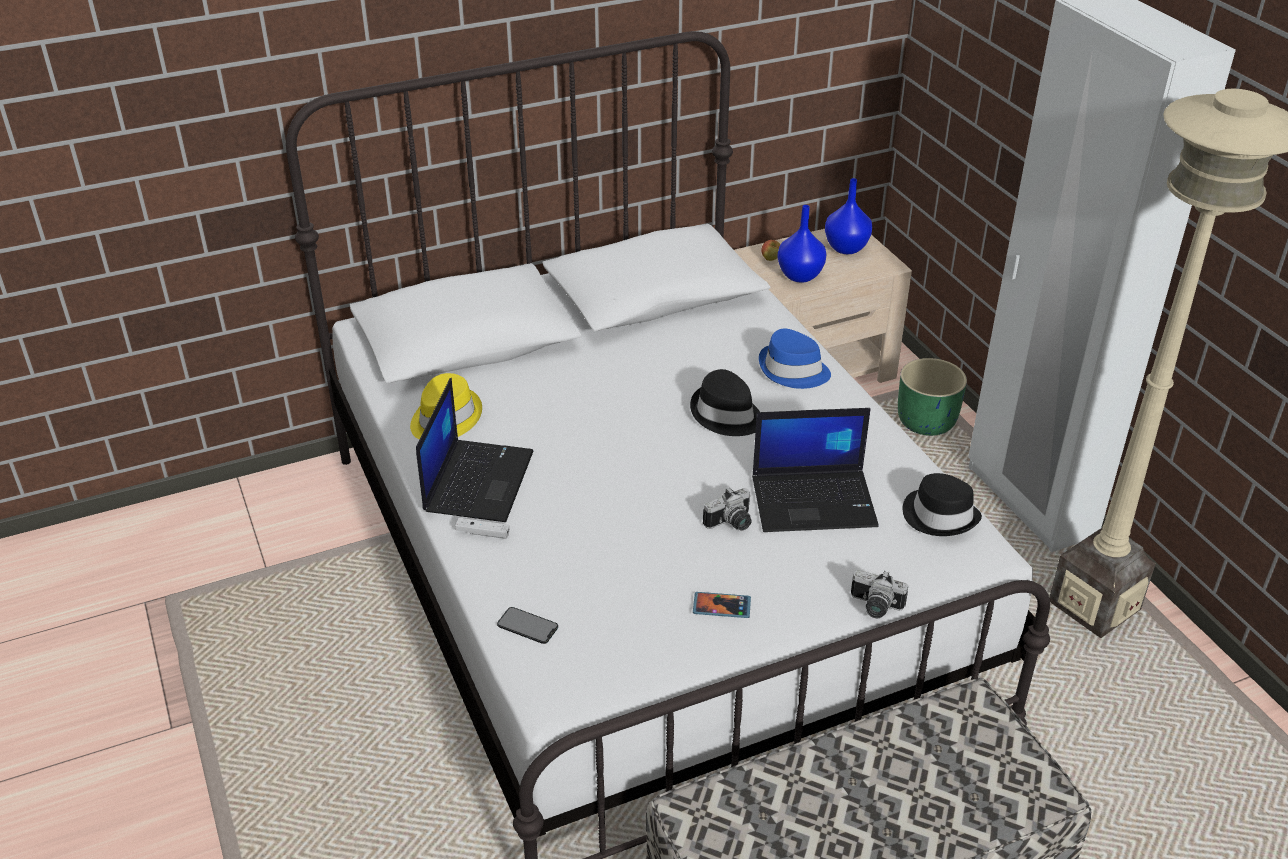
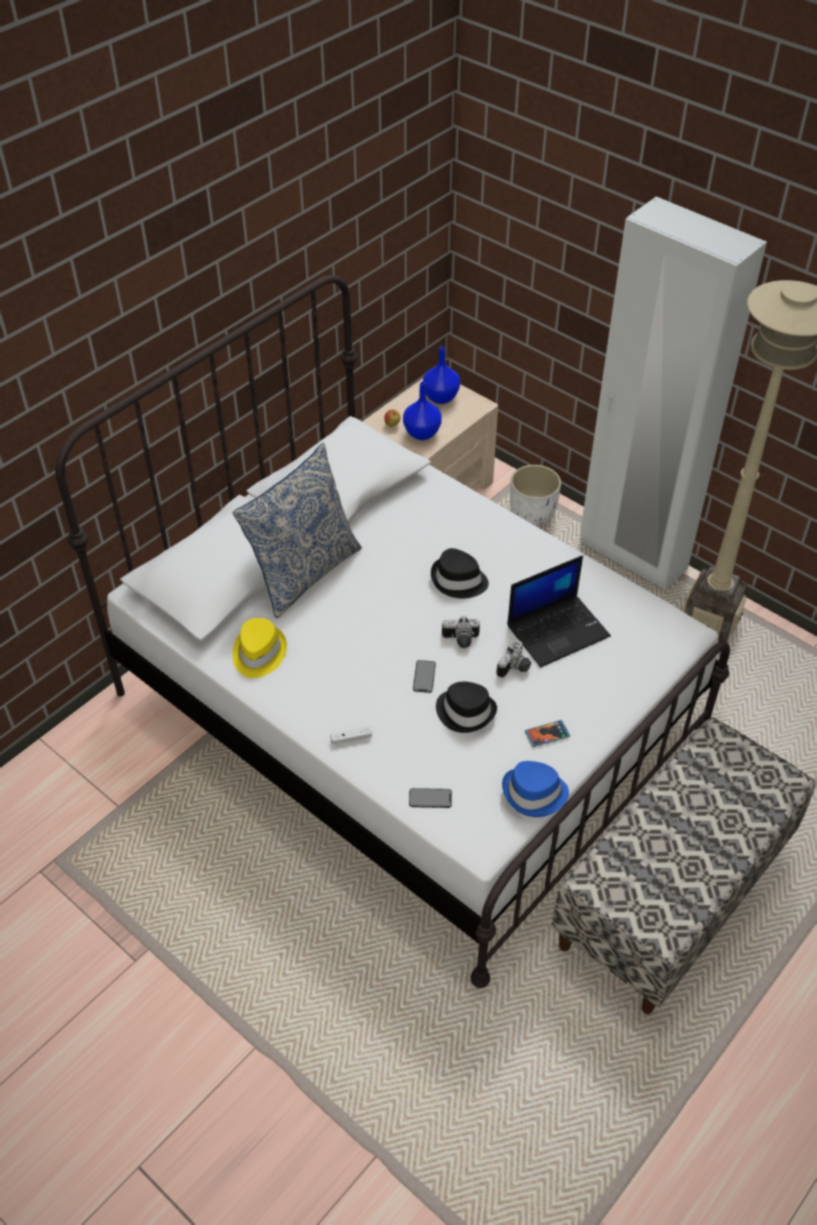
camera: 25 degrees left, 10 degrees up
laptop [416,378,533,522] -> none
blue hat [759,328,831,389] -> blue hat moved to [502,761,569,817]
camera [851,570,908,618] -> camera moved to [442,616,480,648]
green planter [898,358,967,436] -> white planter [510,465,561,525]
black hat [903,473,982,536] -> black hat moved to [436,682,497,733]
none -> pillow [233,443,362,618]
none -> phone [413,660,436,693]

